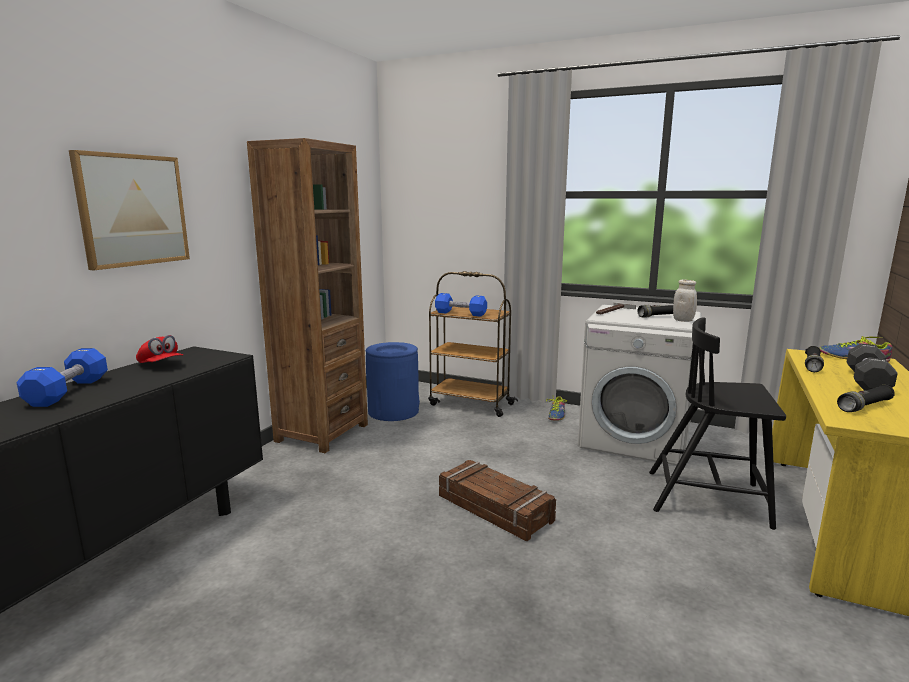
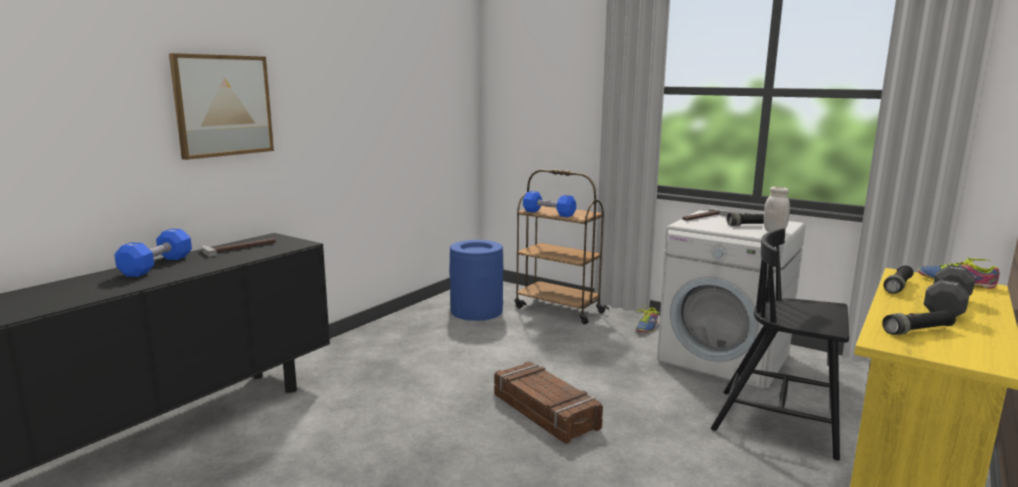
camera: 10 degrees right, 0 degrees up
red cap [136,335,183,363] -> hammer [202,238,276,257]
brown bookcase [247,138,368,453] -> none

